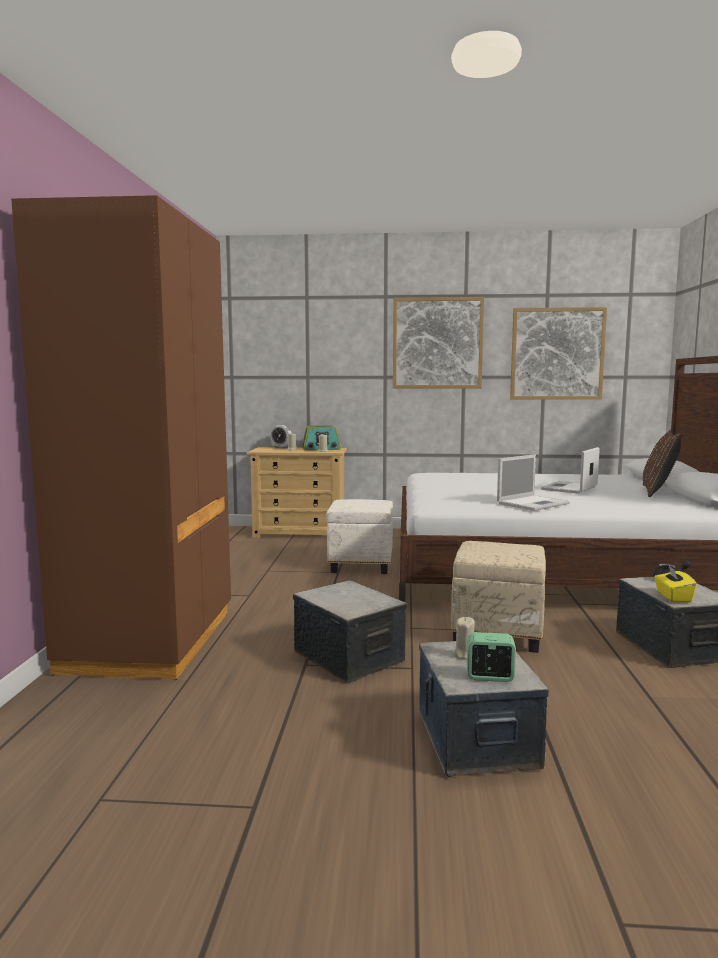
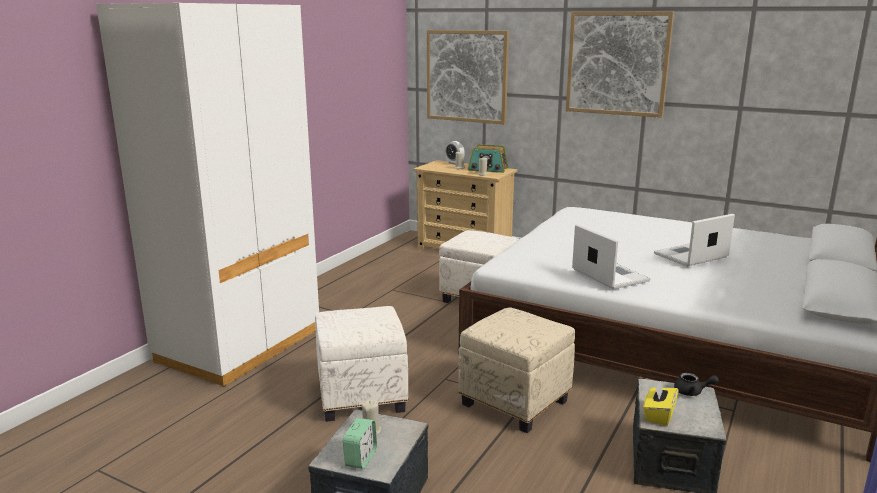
camera: 25 degrees right, 10 degrees up
brown wardrobe [11,195,231,680] -> white wardrobe [96,3,319,387]
storage box [293,581,407,683] -> white ottoman [315,306,409,422]
alarm clock [467,632,516,682] -> alarm clock turned 75 degrees clockwise [343,418,377,469]
laptop [497,454,570,511] -> laptop turned 105 degrees counterclockwise [572,224,650,289]
picture [510,307,607,400] -> picture moved to [427,30,509,125]
brown pillow [643,429,682,497] -> none

